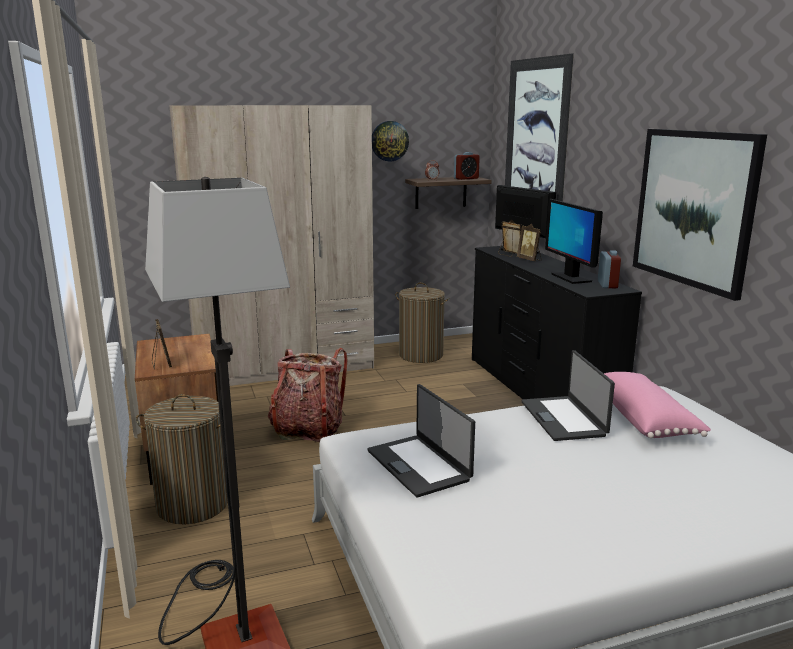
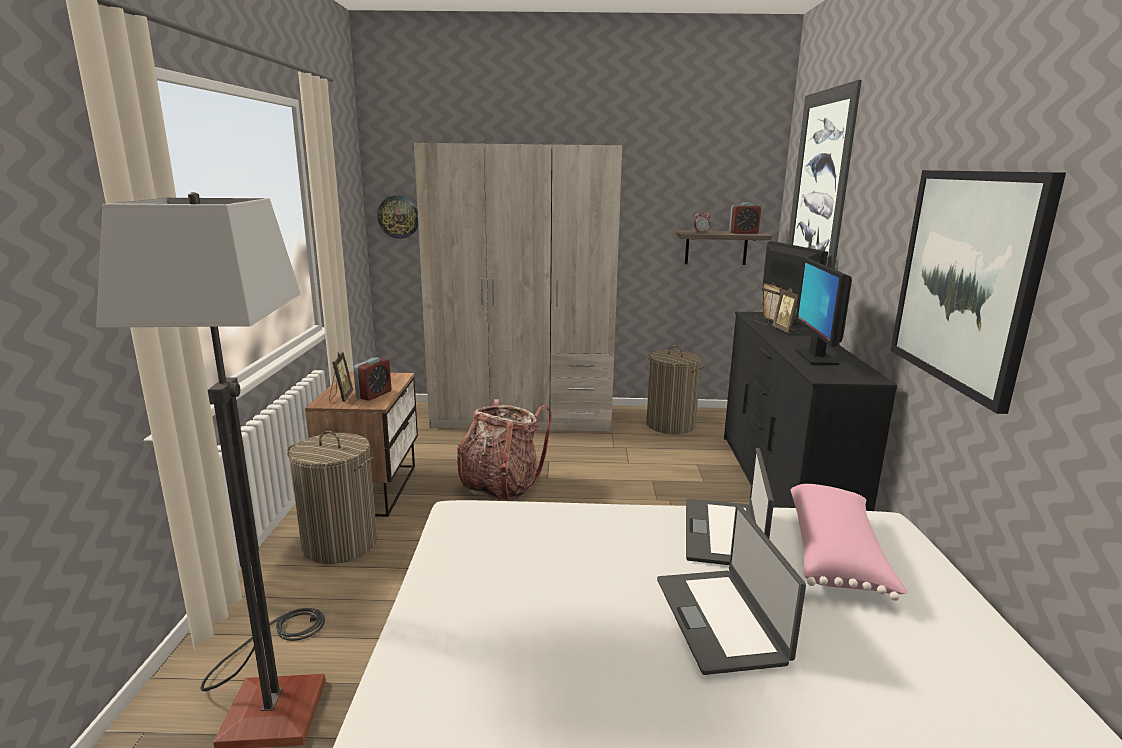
camera: 20 degrees right, 0 degrees up
laptop [367,384,475,498] -> laptop moved to [657,505,806,675]
wall clock [372,121,409,161] -> wall clock moved to [377,196,418,239]
alarm clock [598,250,621,288] -> alarm clock moved to [353,357,391,401]

